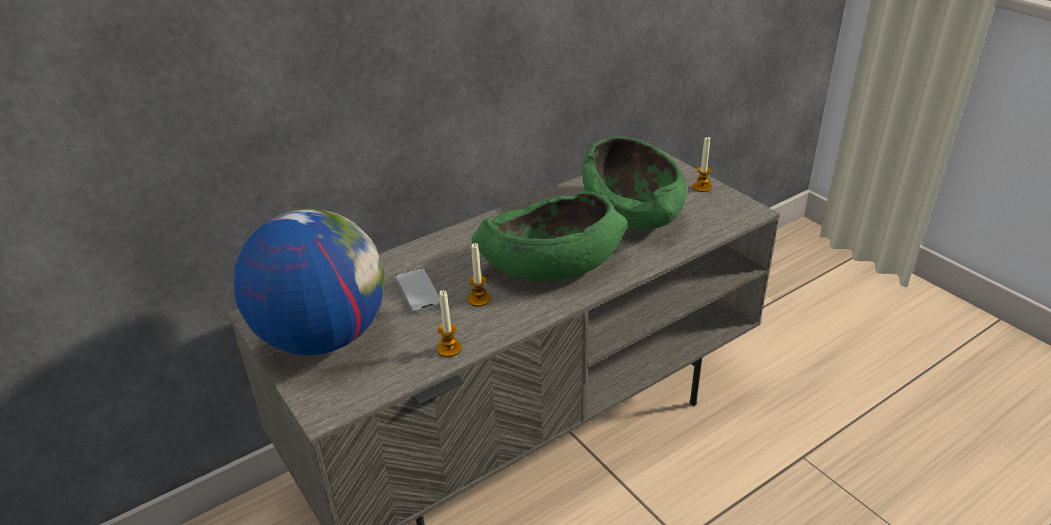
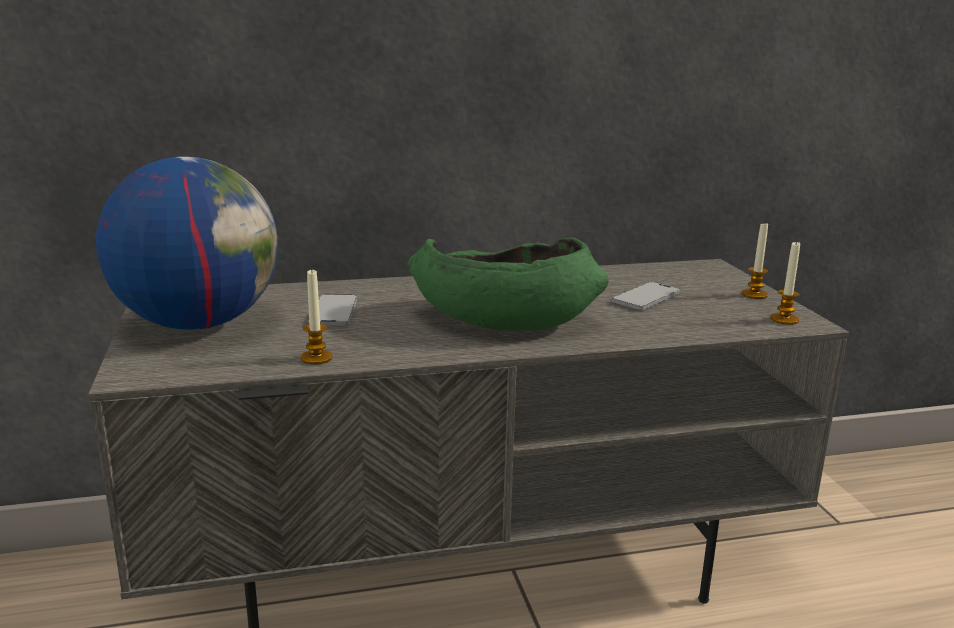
camera: 20 degrees right, 15 degrees down
candle [468,243,491,307] -> candle moved to [770,240,800,325]
green bowl [583,136,687,230] -> phone [612,282,680,310]

